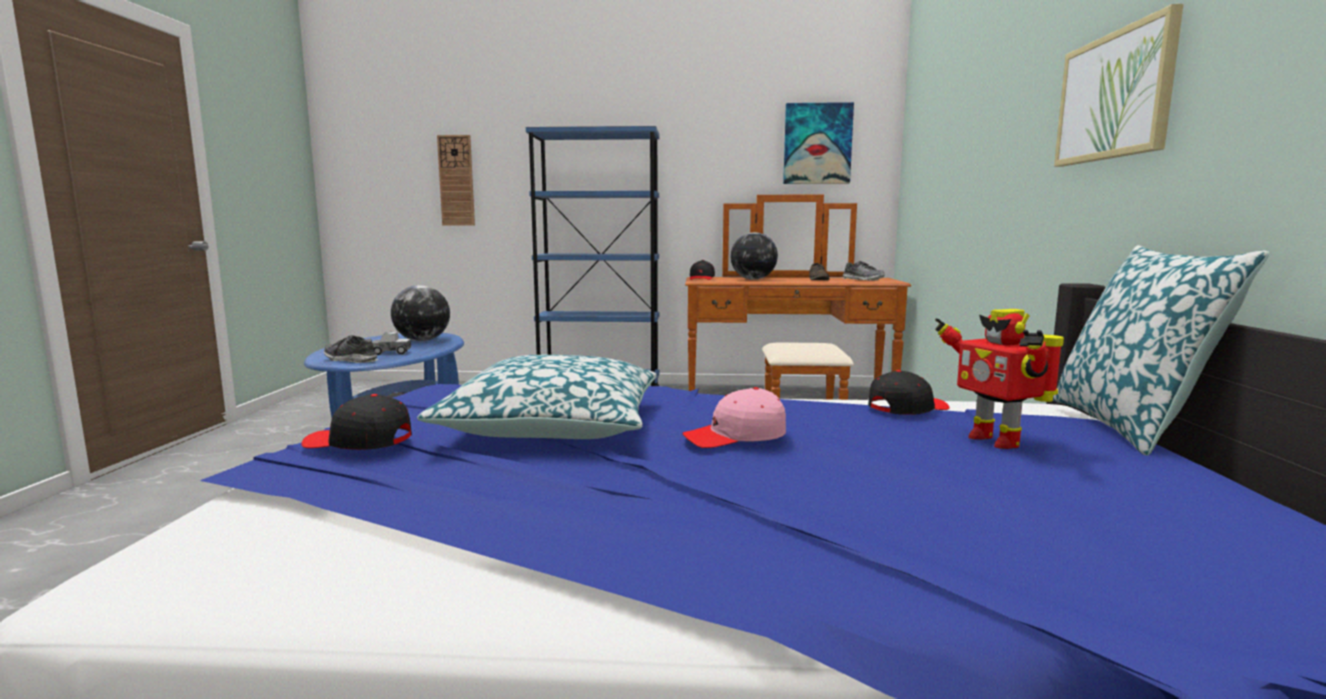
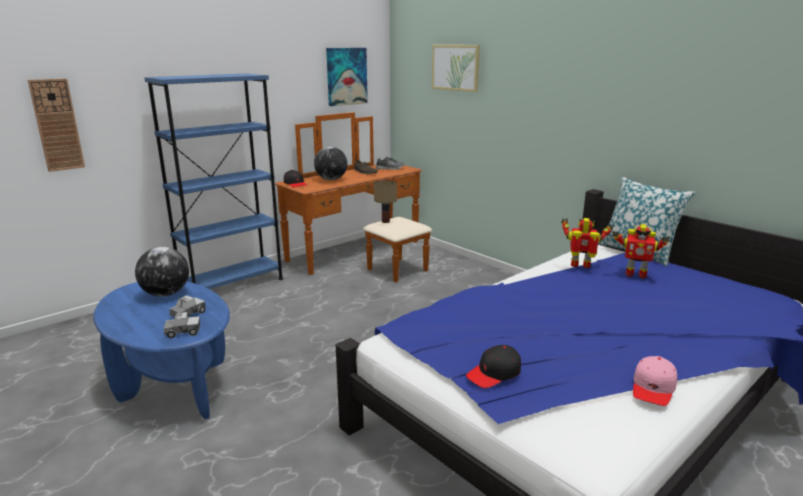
camera: 45 degrees left, 10 degrees up
shoe [323,335,378,363] -> toy truck [164,312,200,338]
pillow [417,355,657,439] -> none
pink cap [683,387,786,448] -> pink cap moved to [633,356,677,406]
black cap [868,370,950,415] -> toy robot [561,218,614,268]
picture [1054,4,1184,167] -> picture moved to [432,45,480,92]
none -> table lamp [374,181,397,223]

